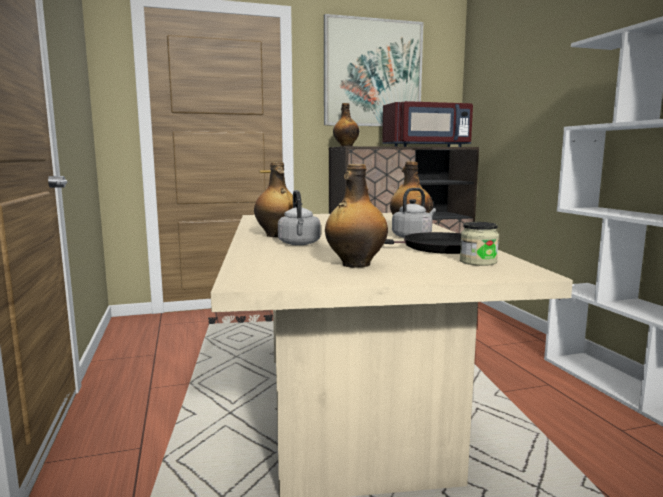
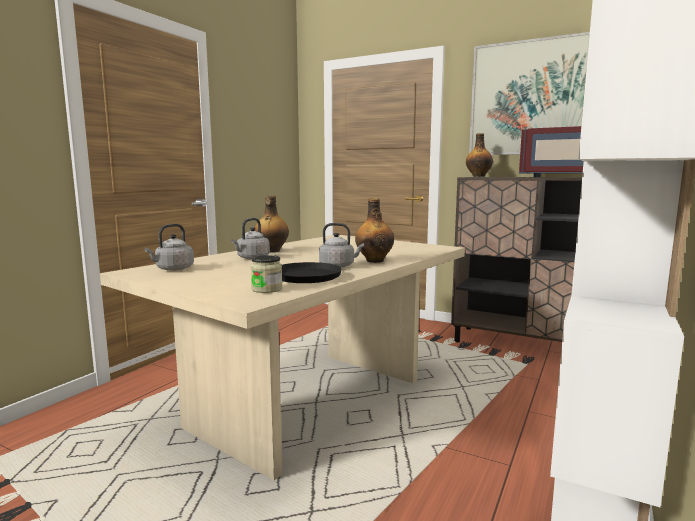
camera: 45 degrees right, 0 degrees up
bottle [325,164,388,268] -> none
none -> grey kettle [144,224,194,271]

